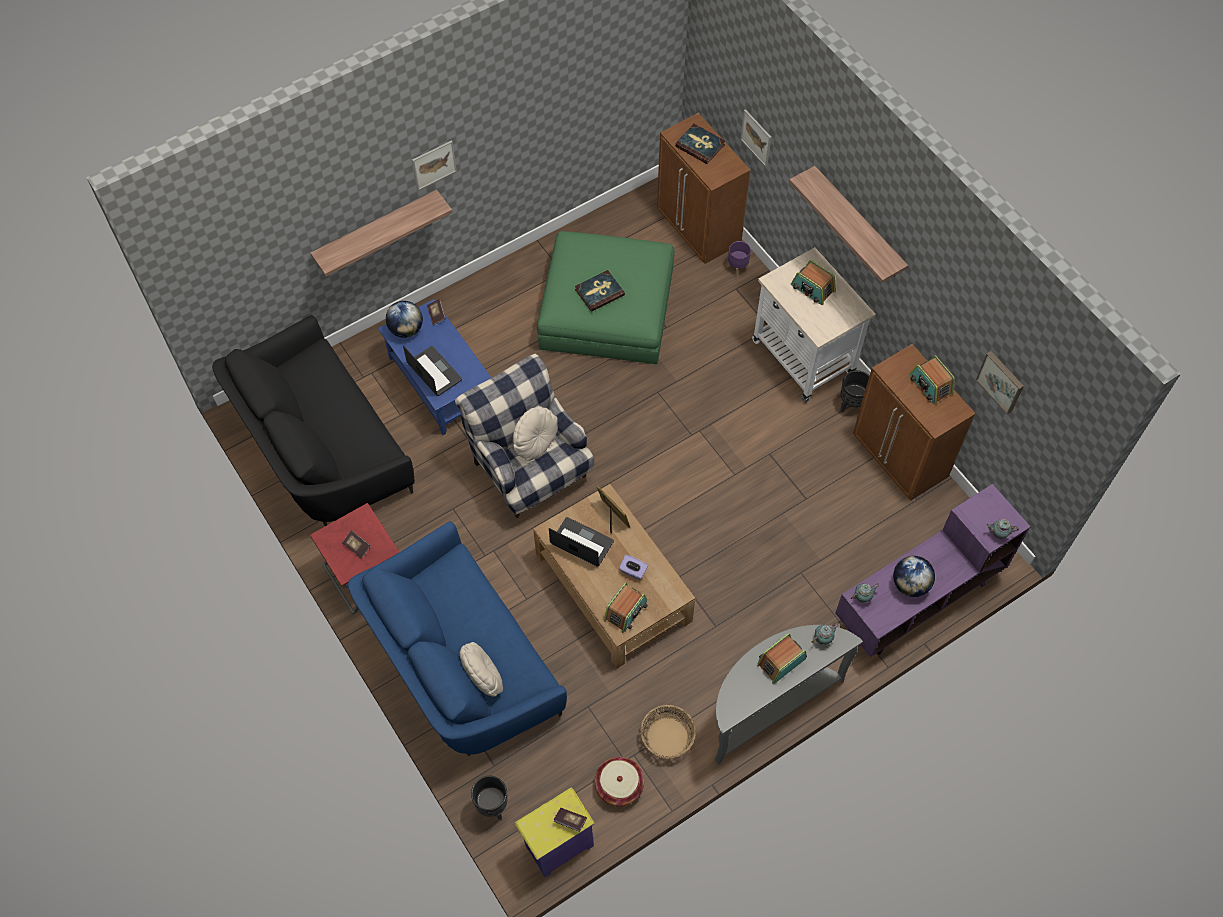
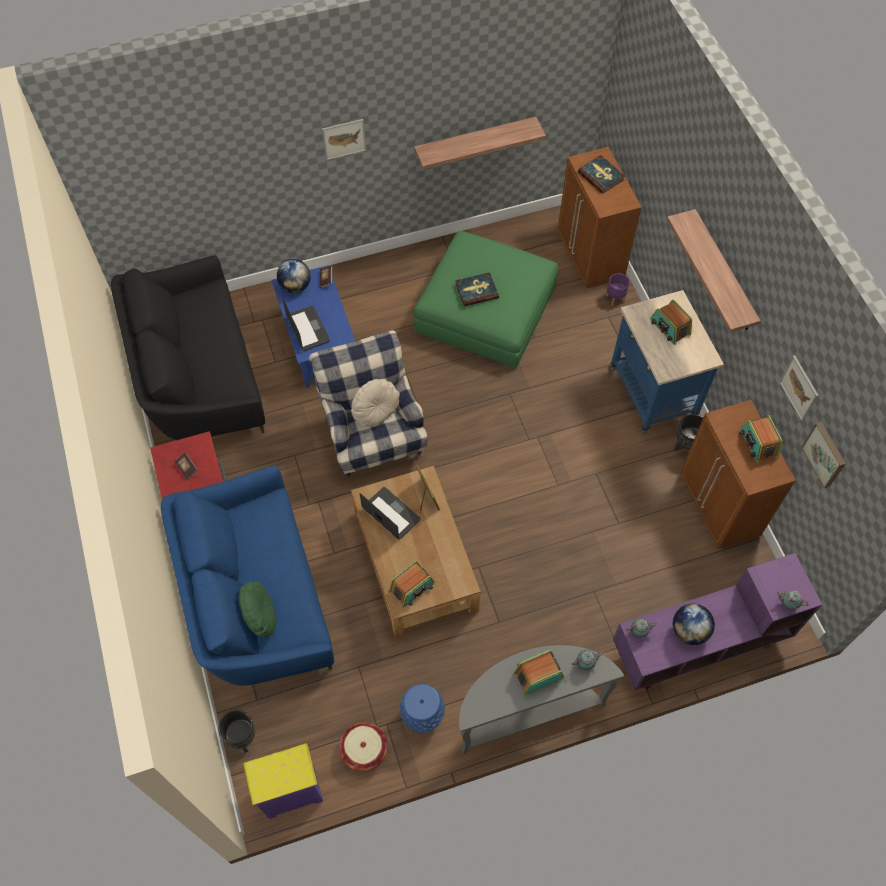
camera: 15 degrees right, 0 degrees up
shelf [311,190,453,276] -> shelf moved to [414,117,546,169]
beige pillow [460,642,503,697] -> green pillow [239,581,277,638]
book [554,808,587,832] -> none
purple tissue box [619,555,648,580] -> none
basket [640,705,696,759] -> blue stool [400,684,445,733]
picture [741,109,771,167] -> picture moved to [779,355,818,421]
white cart [752,247,876,402] -> blue cart [610,290,724,434]

